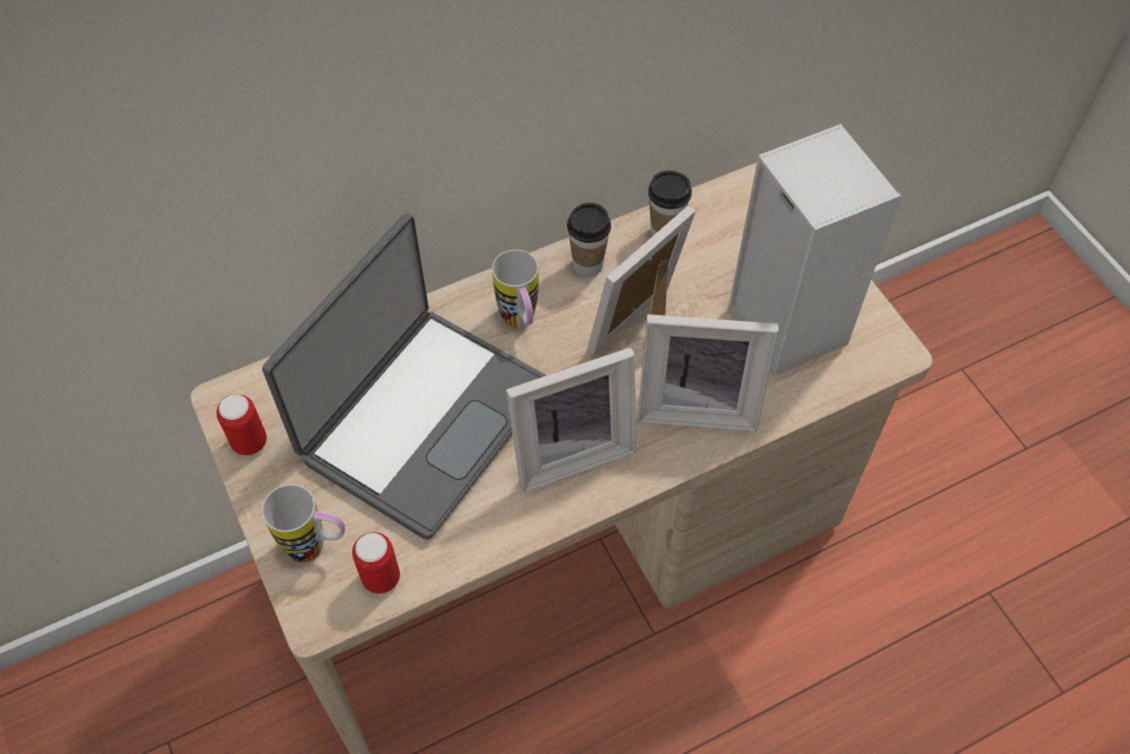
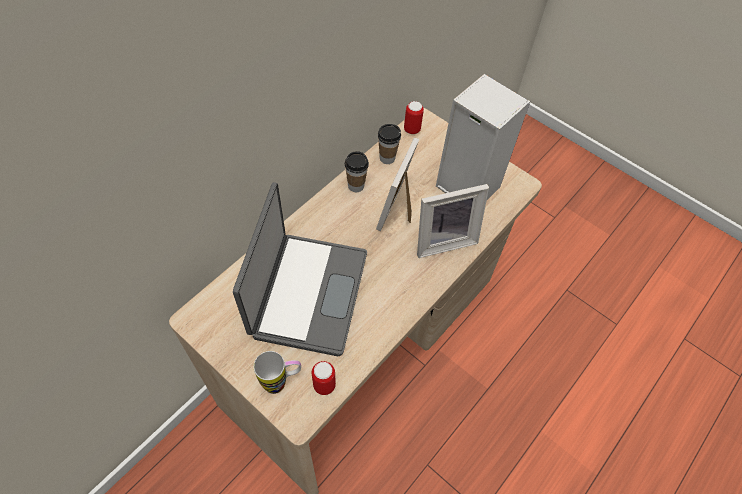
camera: 25 degrees left, 0 degrees up
can [217,394,267,455] -> can moved to [404,101,424,134]
mug [492,250,539,328] -> none
picture frame [506,347,636,492] -> none

